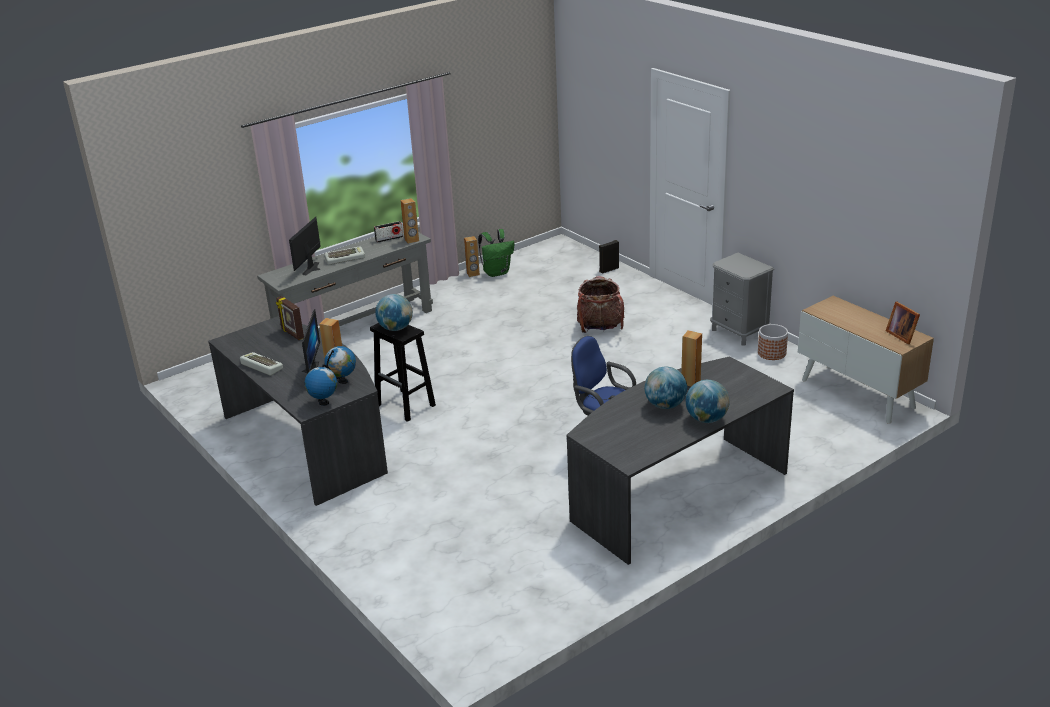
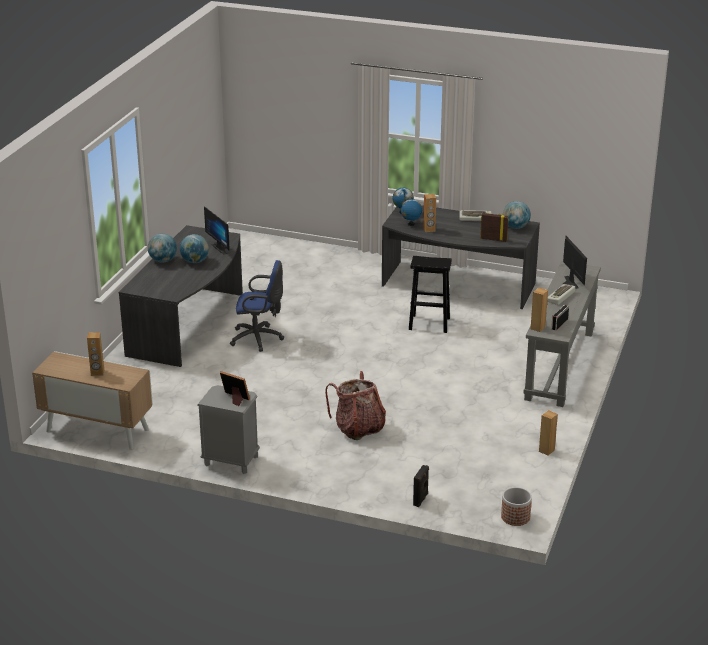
camera: 145 degrees right, 0 degrees up
monitor [302,309,320,374] -> monitor moved to [204,206,229,255]
globe [375,294,413,331] -> globe moved to [503,201,531,229]
green backpack [478,229,514,277] -> none
brown speaker [681,330,702,386] -> brown speaker moved to [87,332,104,376]
planter [758,324,788,360] -> planter moved to [501,487,532,526]
picture frame [886,302,920,344] -> picture frame moved to [220,371,250,406]

